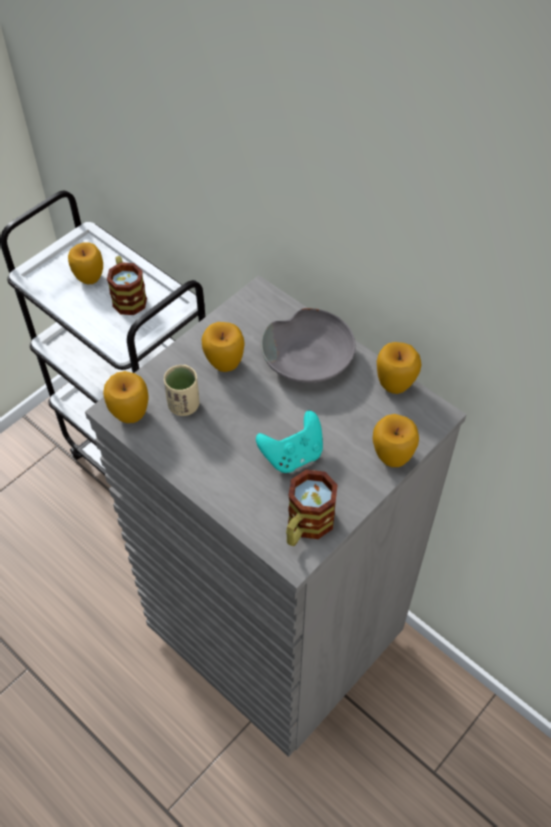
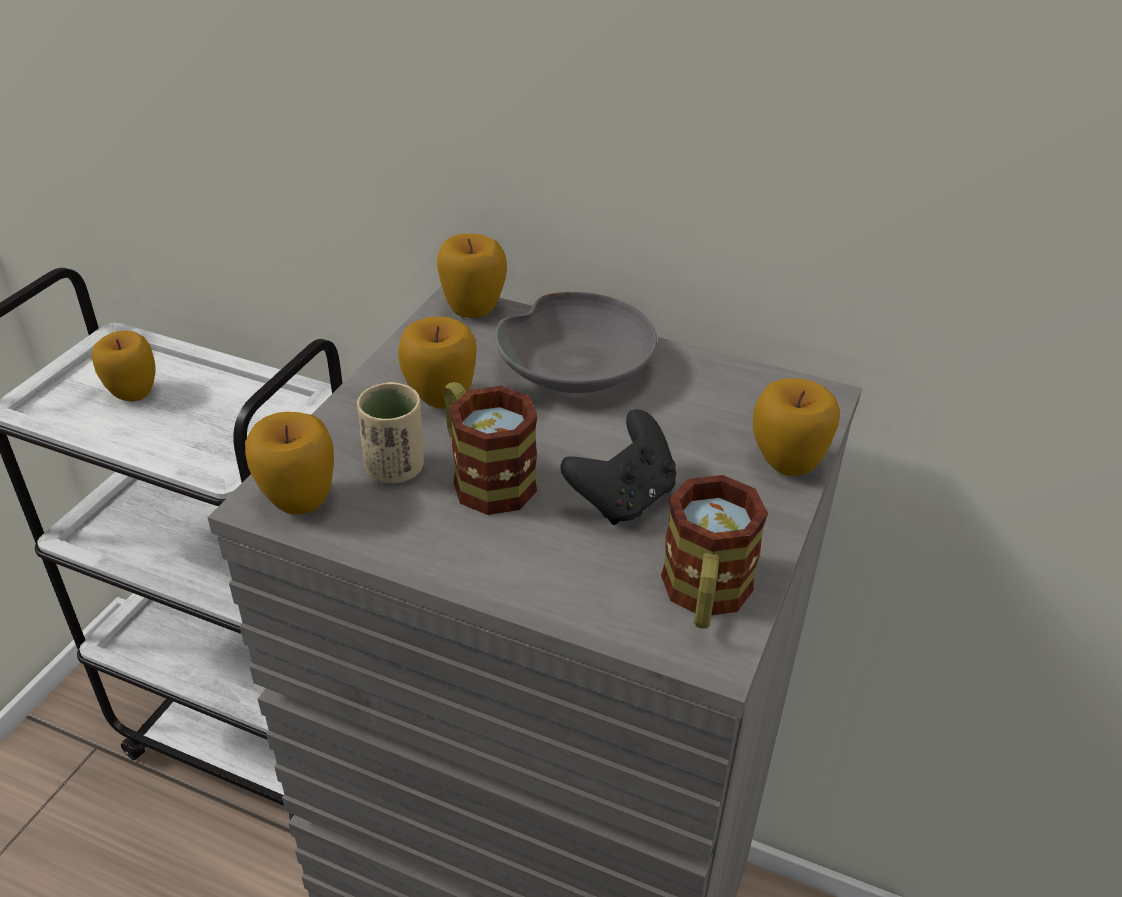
camera: 20 degrees left, 15 degrees down
mug [107,256,147,315] -> mug moved to [444,382,538,515]
turquoise game controller [256,411,323,473] -> black game controller [560,409,676,525]
apple [377,342,421,394] -> apple moved to [437,234,507,318]

